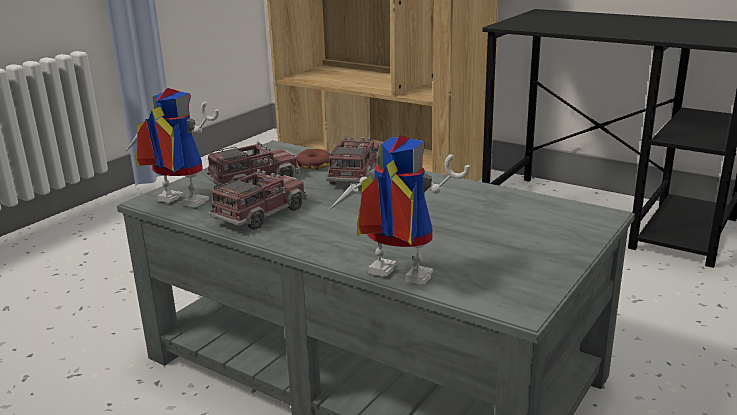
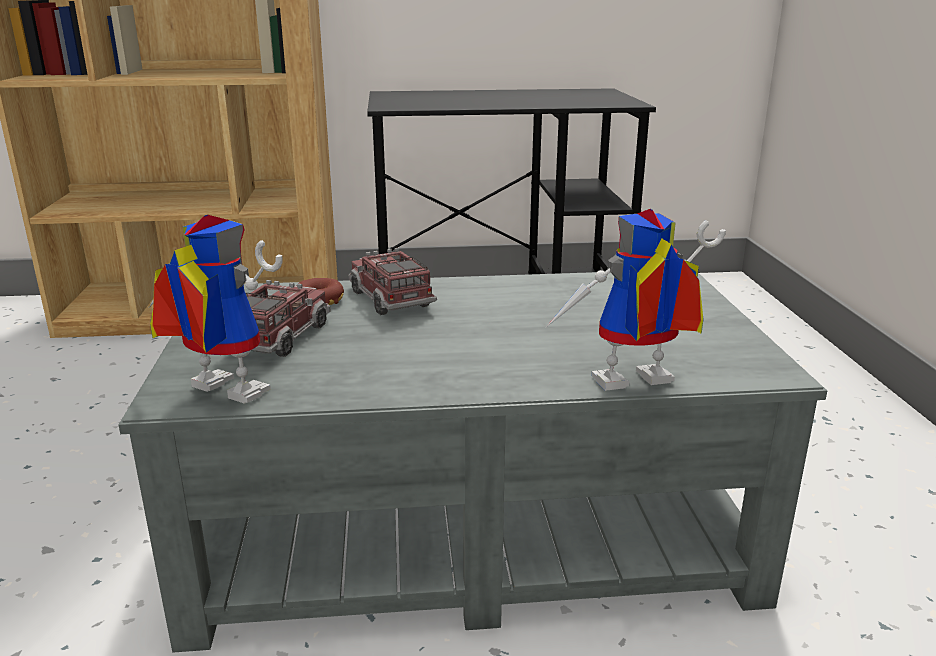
camera: 40 degrees left, 0 degrees up
toy robot [126,88,219,207] -> toy robot turned 45 degrees clockwise [149,215,283,404]
toy truck [208,169,307,230] -> none

